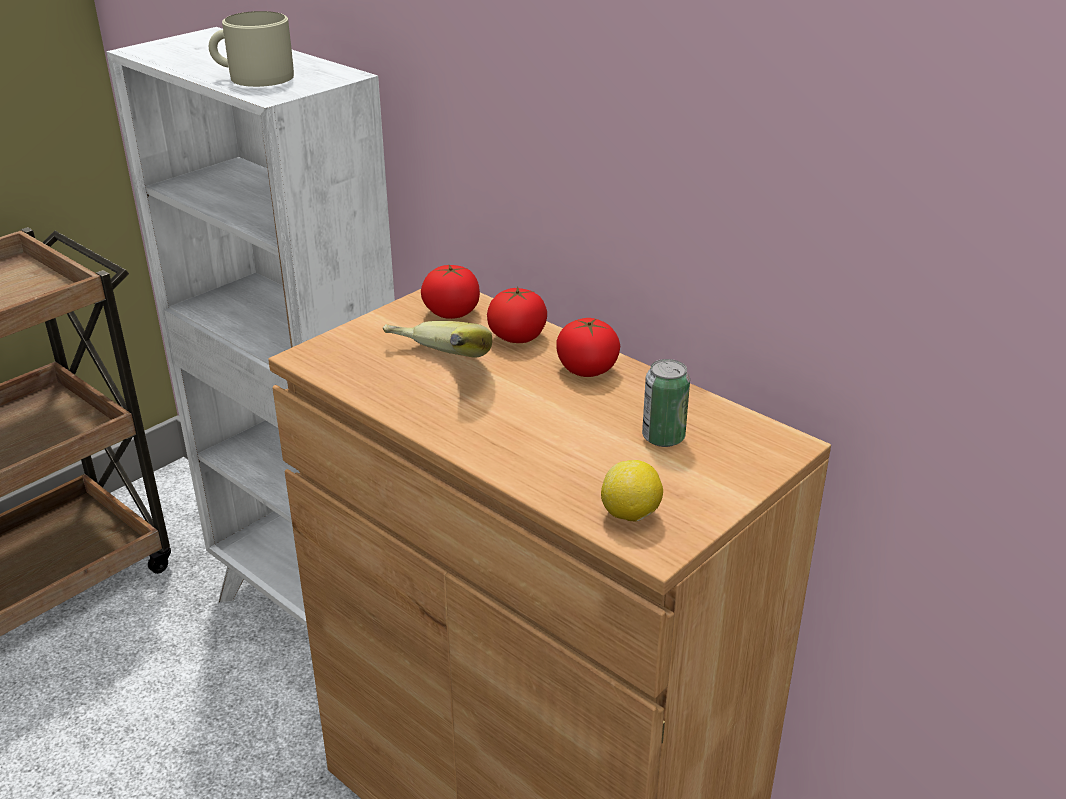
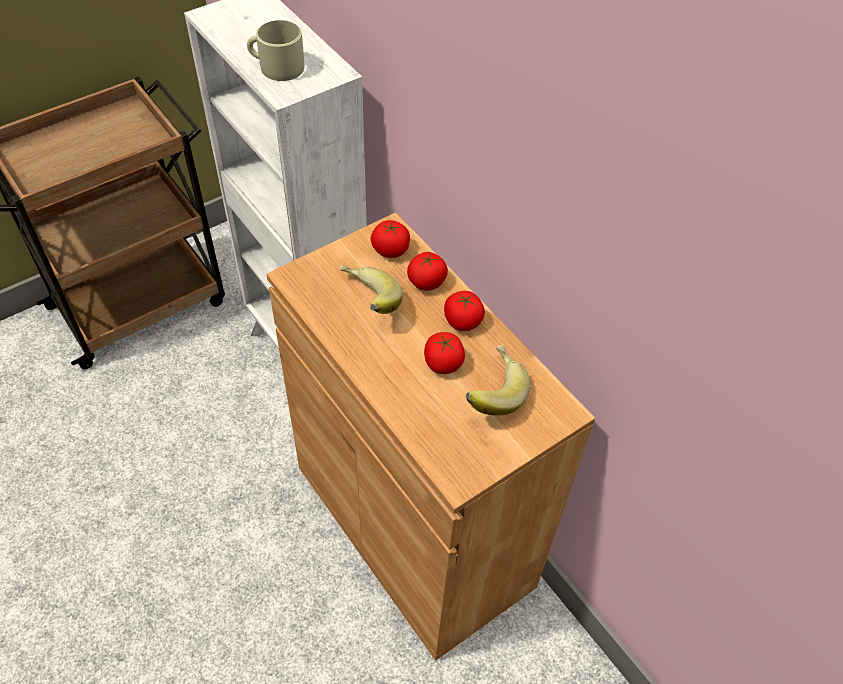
camera: 10 degrees right, 20 degrees up
lemon [601,460,663,521] -> none
can [642,359,690,447] -> banana [466,345,530,415]
none -> tomato [424,332,465,374]

